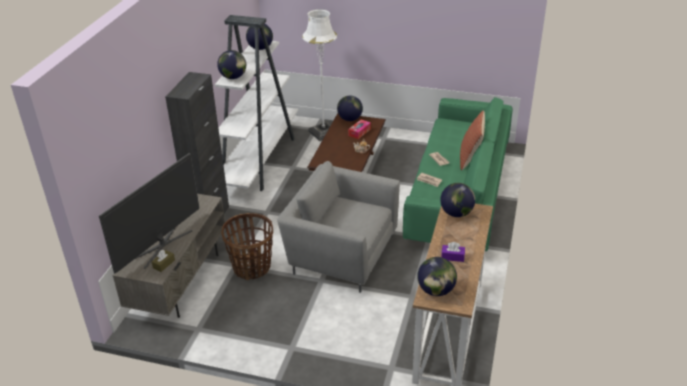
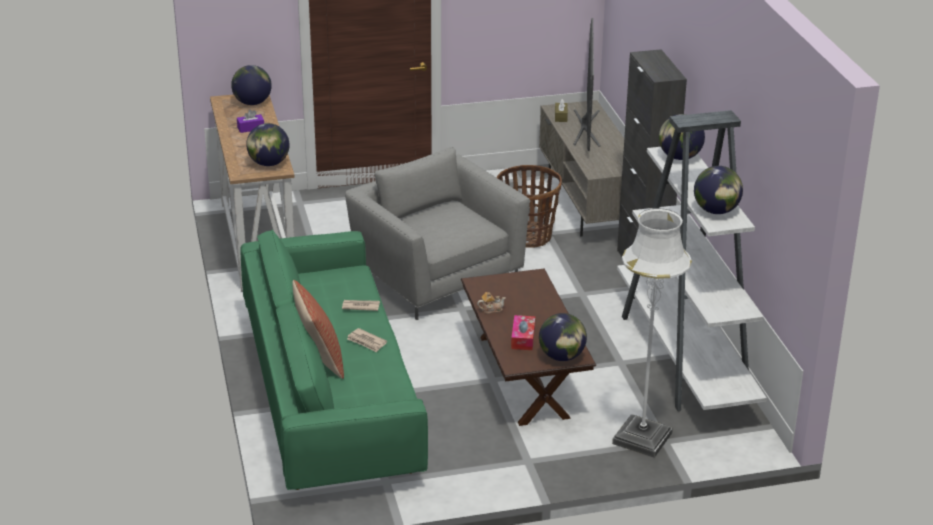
camera: 150 degrees right, 5 degrees down
grey armchair [277,161,400,293] -> grey armchair turned 120 degrees counterclockwise [345,147,530,320]

